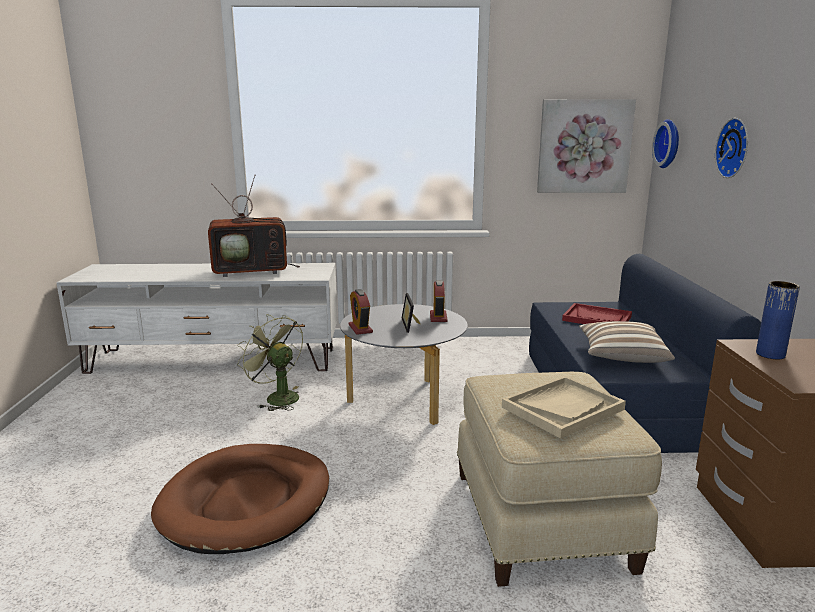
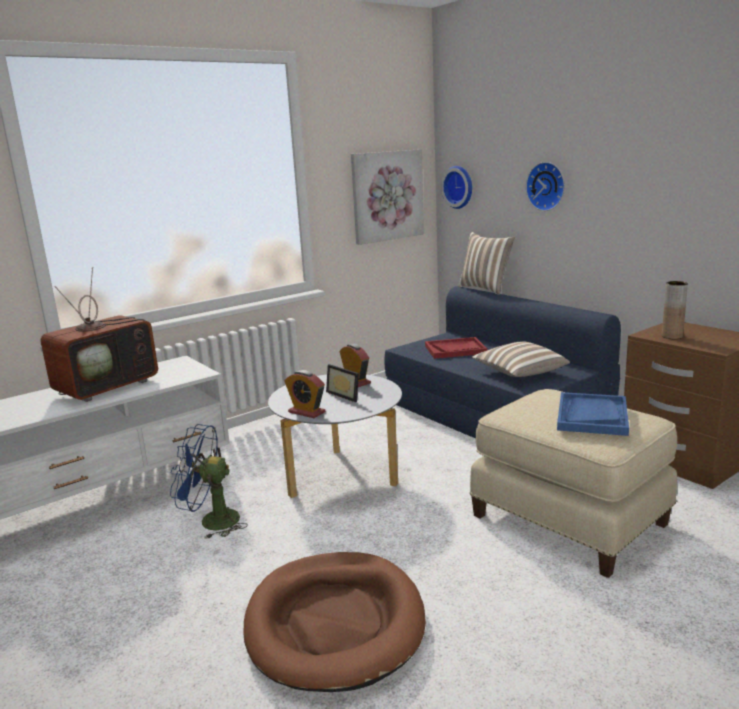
camera: 35 degrees left, 0 degrees up
green fan [237,314,303,411] -> blue fan [170,424,248,539]
beige tray [502,376,626,439] -> blue tray [557,392,629,436]
blue vase [756,281,800,359] -> brown vase [662,281,688,339]
none -> pillow [459,232,515,295]

